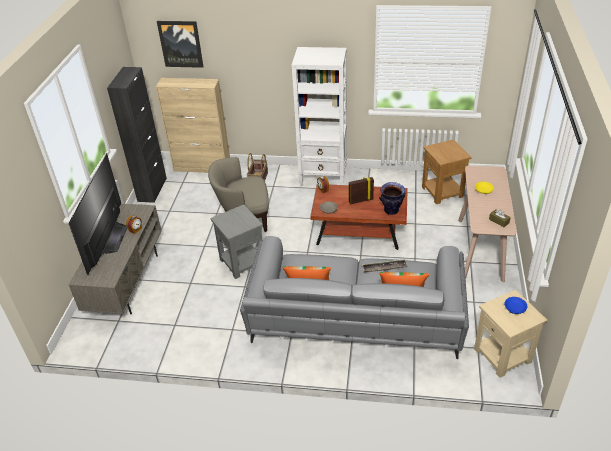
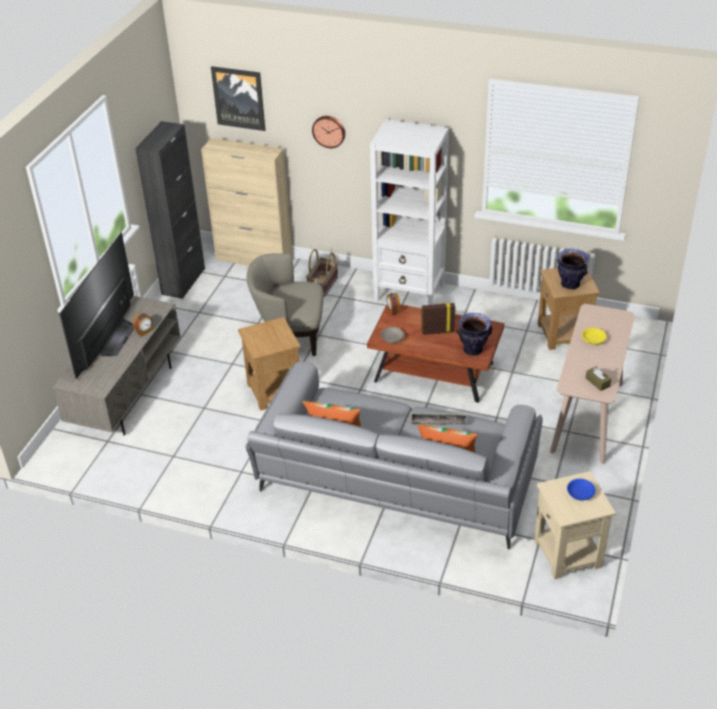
camera: 10 degrees right, 0 degrees up
grey side table [210,205,263,279] -> brown side table [238,317,301,411]
none -> wall clock [312,116,345,148]
none -> vase [557,249,589,290]

